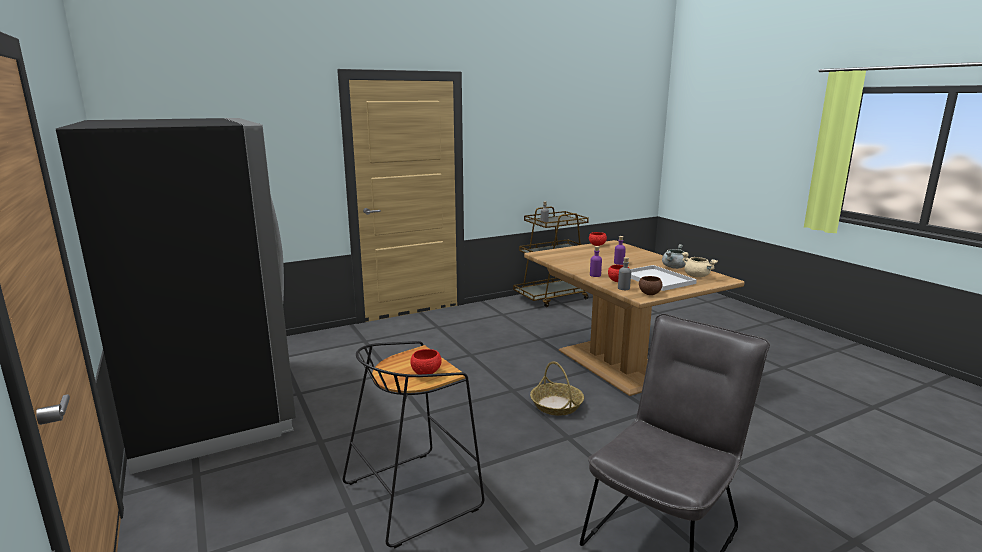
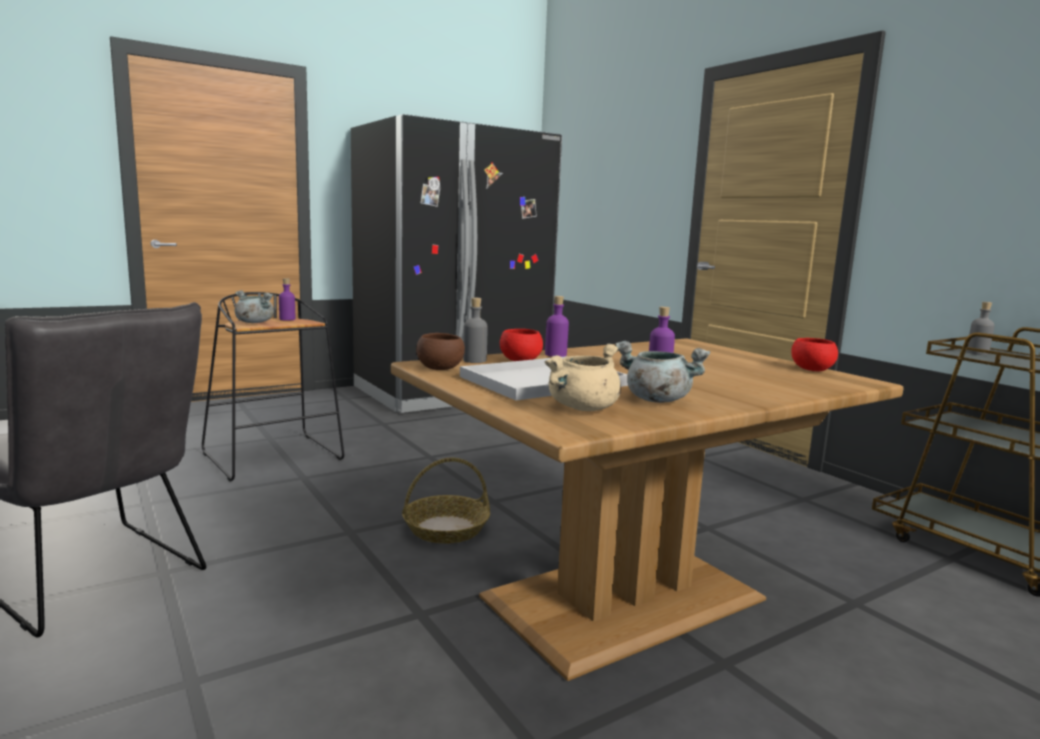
camera: 85 degrees right, 5 degrees down
red bowl [410,349,442,375] -> grey cooking pot [235,290,274,323]
none -> purple bottle [279,279,295,321]

